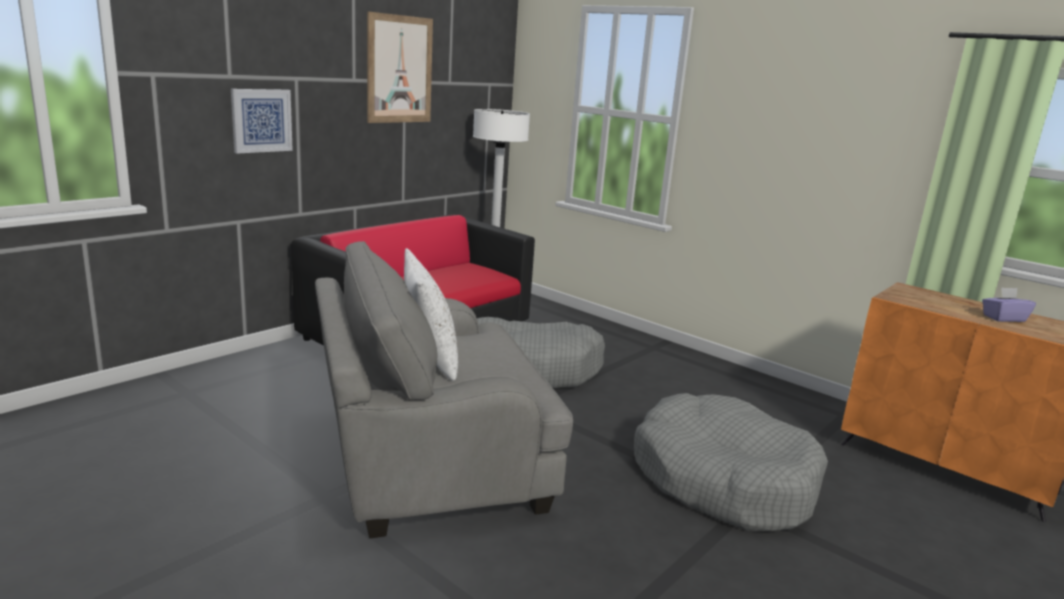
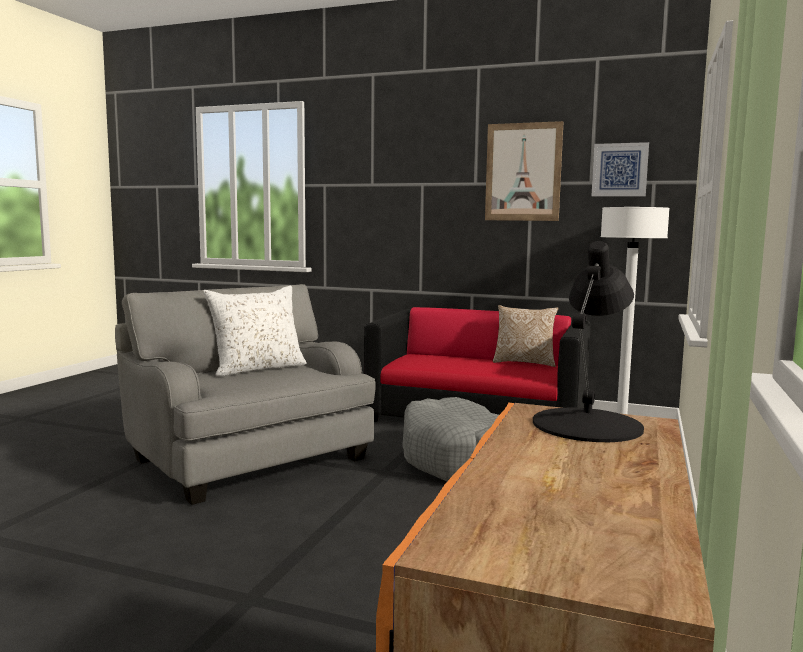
camera: 70 degrees right, 10 degrees down
picture [231,89,293,154] -> picture moved to [591,142,649,197]
grey dog bed [634,393,828,531] -> none
purple tissue box [982,287,1036,322] -> none
none -> pillow [493,305,558,367]
none -> black table lamp [533,241,644,442]

